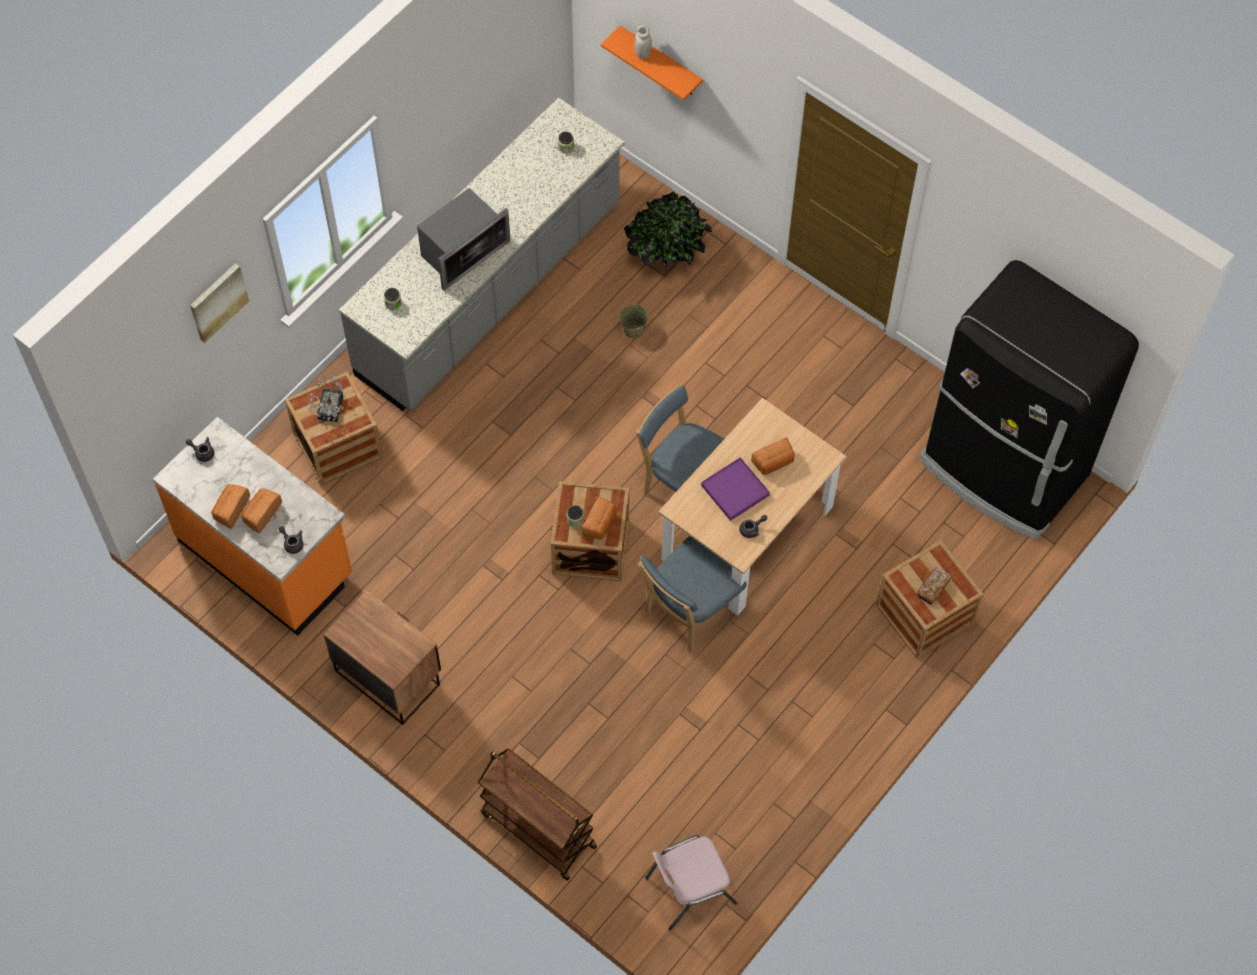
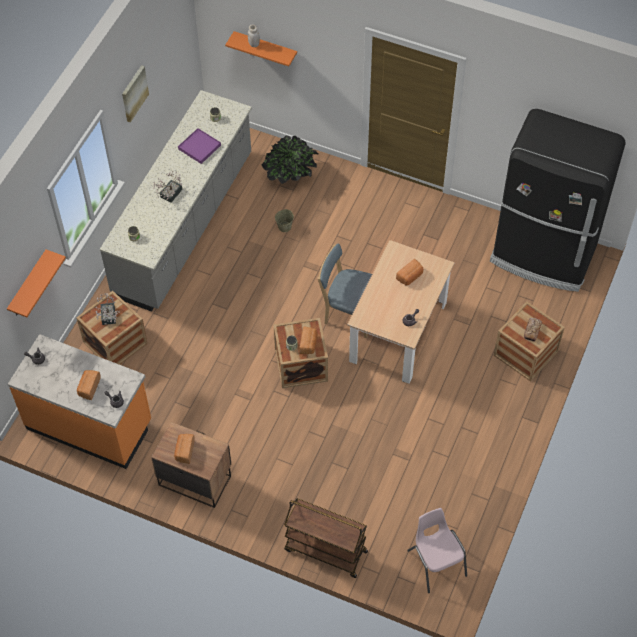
camera: 15 degrees left, 5 degrees down
picture [190,263,249,343] -> picture moved to [122,65,149,123]
bread [211,484,250,529] -> bread moved to [174,434,195,464]
microwave [417,188,511,291] -> potted plant [153,171,182,203]
blue chair [638,536,747,653] -> none
pink chair [645,835,737,931] -> pink chair turned 105 degrees clockwise [407,508,467,593]
purple tray [701,457,770,521] -> purple tray moved to [178,128,221,164]
none -> orange shelf [7,249,66,317]

